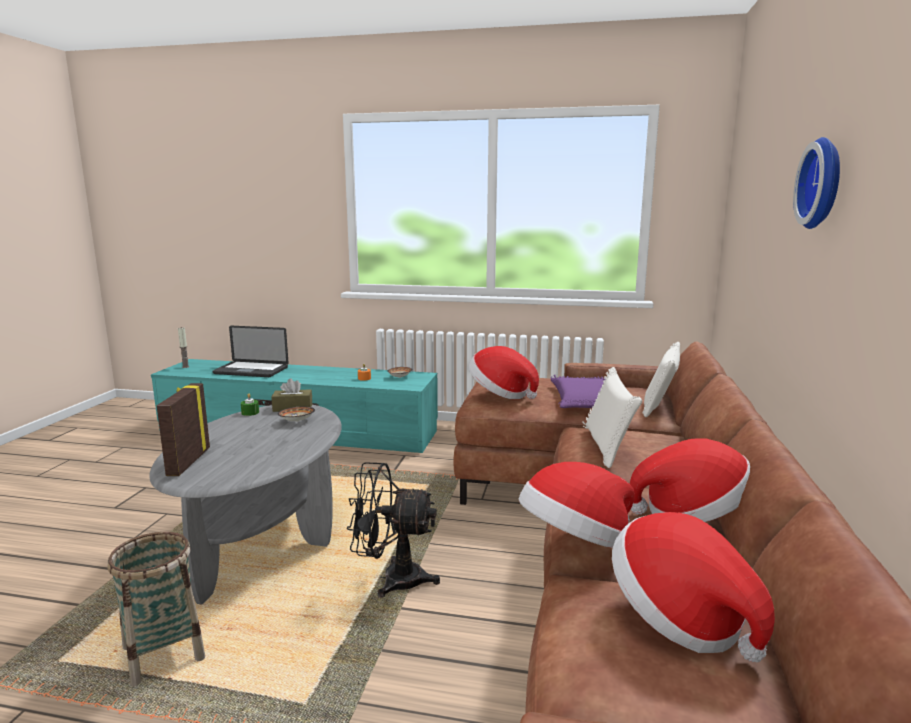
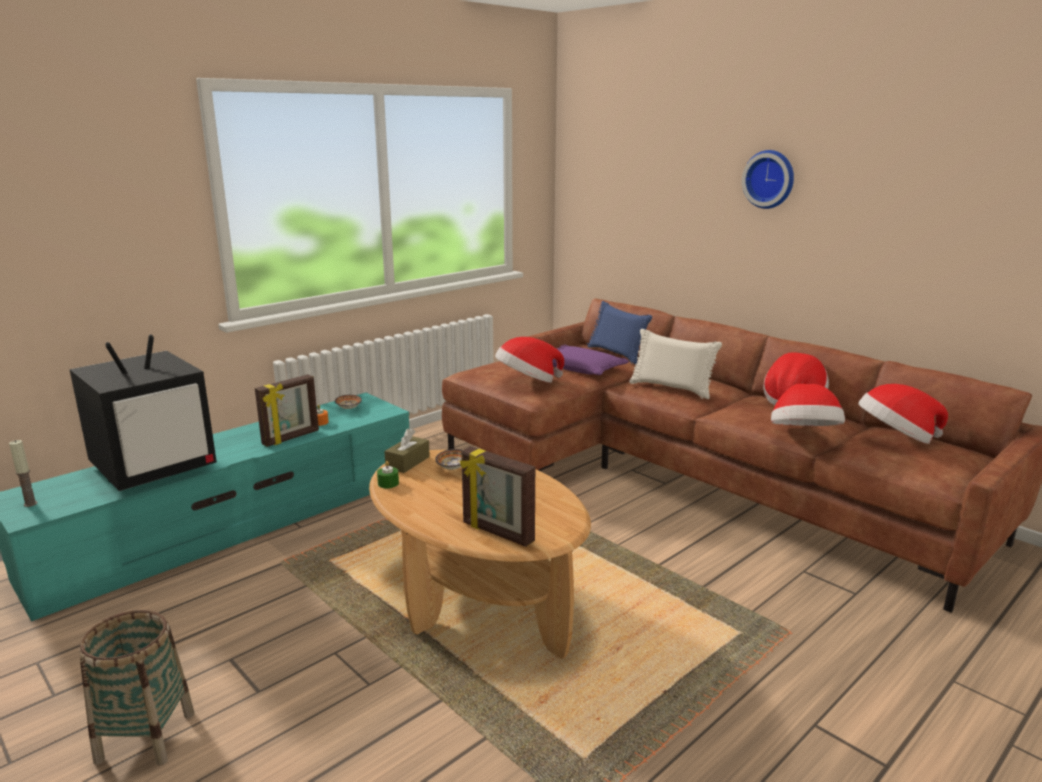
camera: 55 degrees left, 5 degrees up
basket [107,532,205,686] -> basket moved to [79,610,194,766]
grey coffee table [149,405,342,605] -> brown coffee table [369,450,591,659]
laptop [213,326,289,377] -> television [69,334,217,491]
black fan [347,462,440,598] -> none
white pillow [642,342,680,417] -> blue pillow [587,301,652,365]
none -> picture frame [255,374,319,447]

